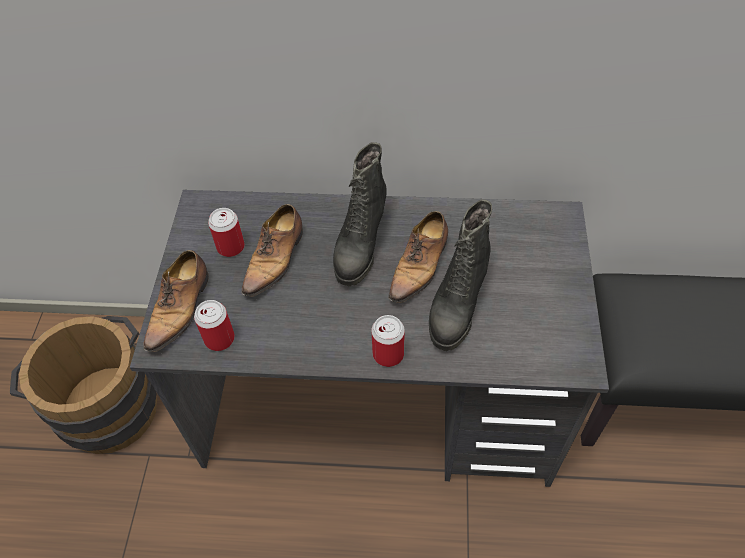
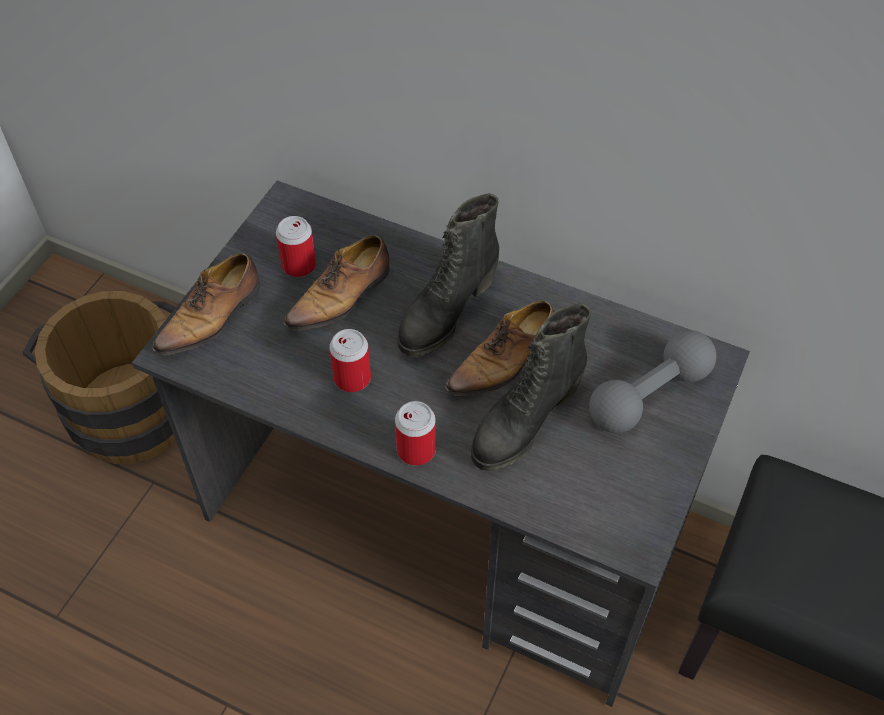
camera: 20 degrees right, 0 degrees up
can [194,300,235,351] -> can moved to [329,329,371,392]
none -> grey dumbbell [589,330,717,433]

